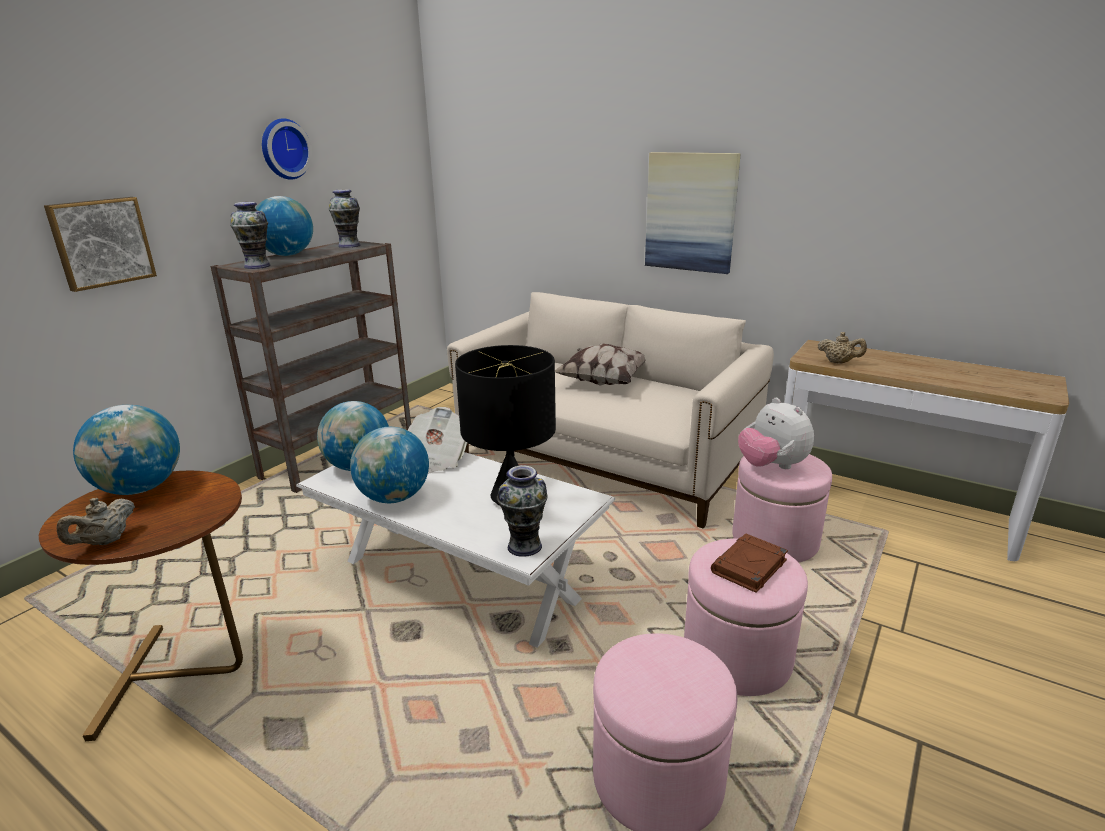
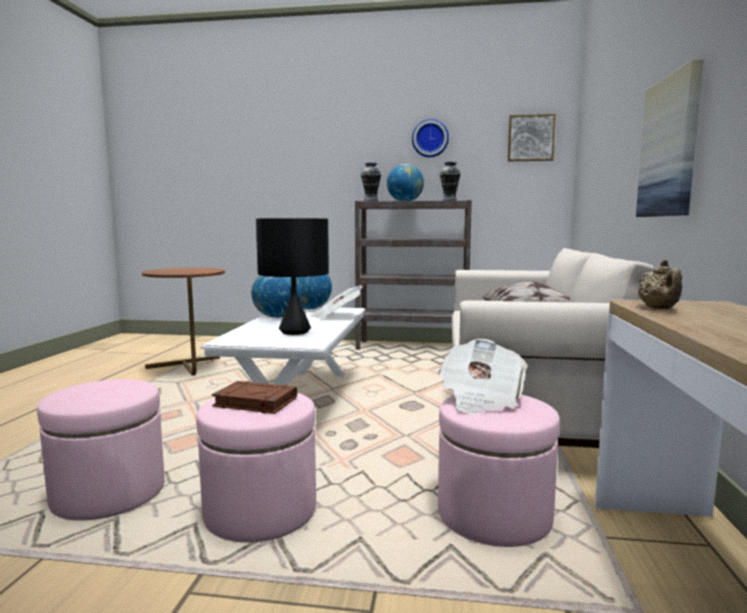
camera: 65 degrees right, 15 degrees down
picture [44,197,157,292] -> picture moved to [508,114,556,161]
beige teapot [56,498,135,545] -> none
globe [73,405,180,495] -> none
vase [497,465,548,557] -> none
plush toy [738,398,814,469] -> newspaper [438,339,527,414]

